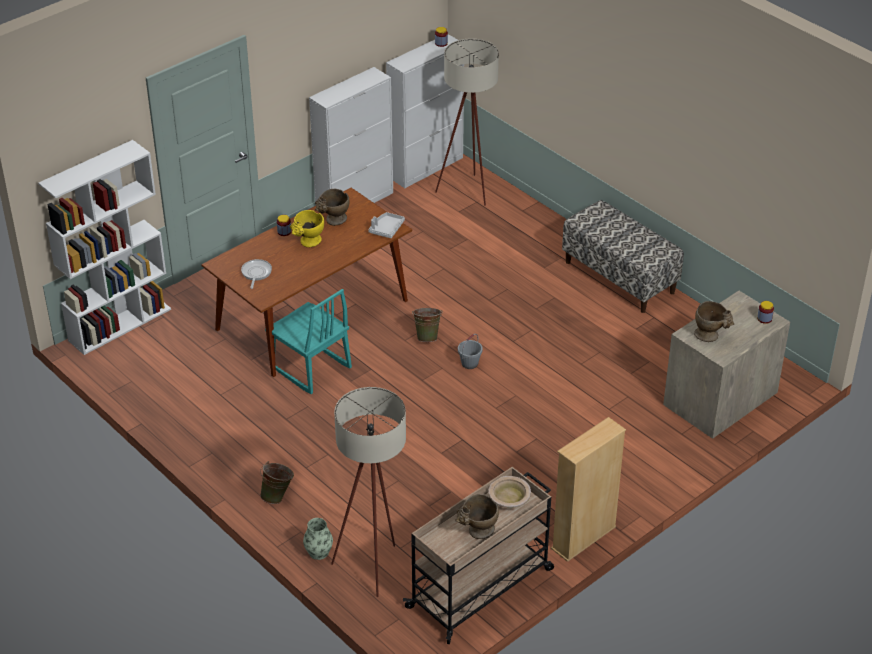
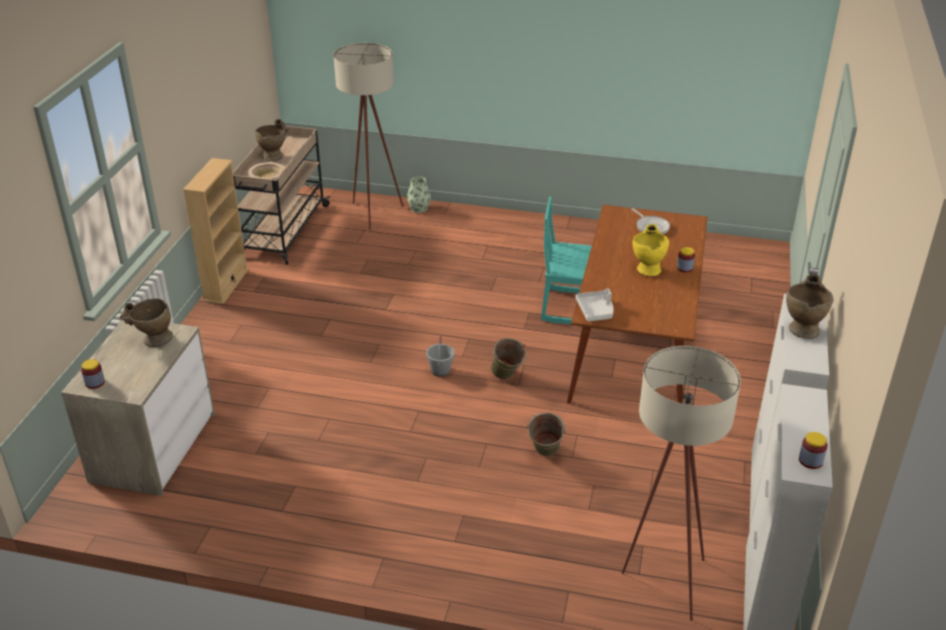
camera: 145 degrees right, 5 degrees down
white bookcase [38,140,171,355] -> none
green bucket [260,461,294,504] -> green bucket moved to [527,413,566,456]
beige vase [315,189,349,226] -> beige vase moved to [786,274,833,339]
bench [562,200,684,313] -> none

